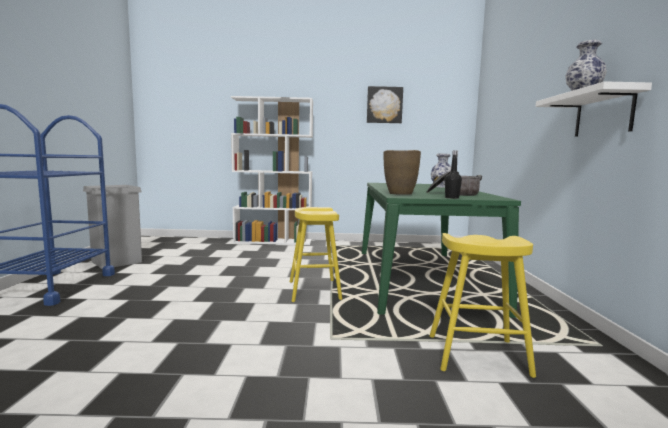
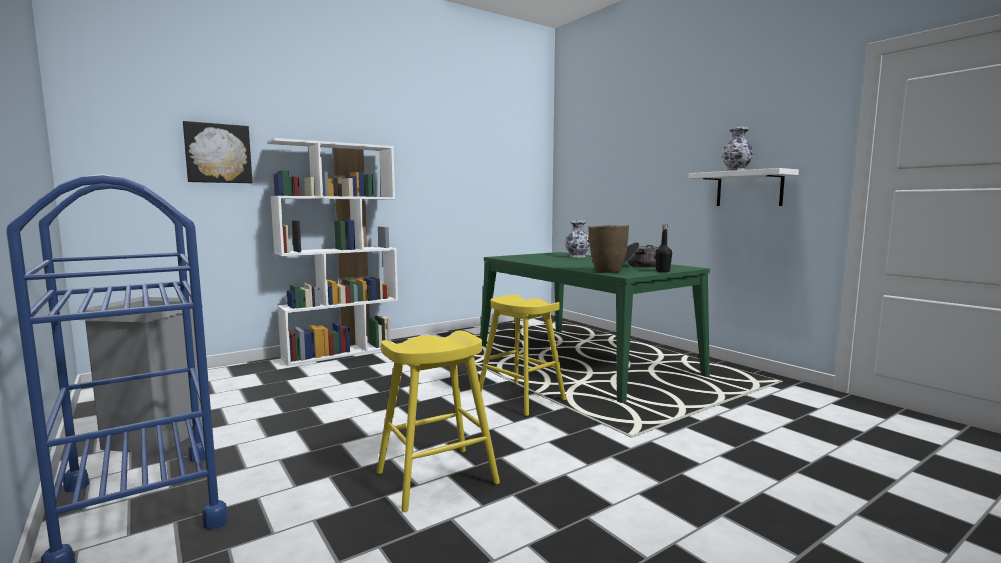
camera: 35 degrees left, 0 degrees up
picture [367,86,403,123] -> picture moved to [183,121,252,183]
yellow stool [430,233,536,378] -> yellow stool moved to [376,330,500,512]

